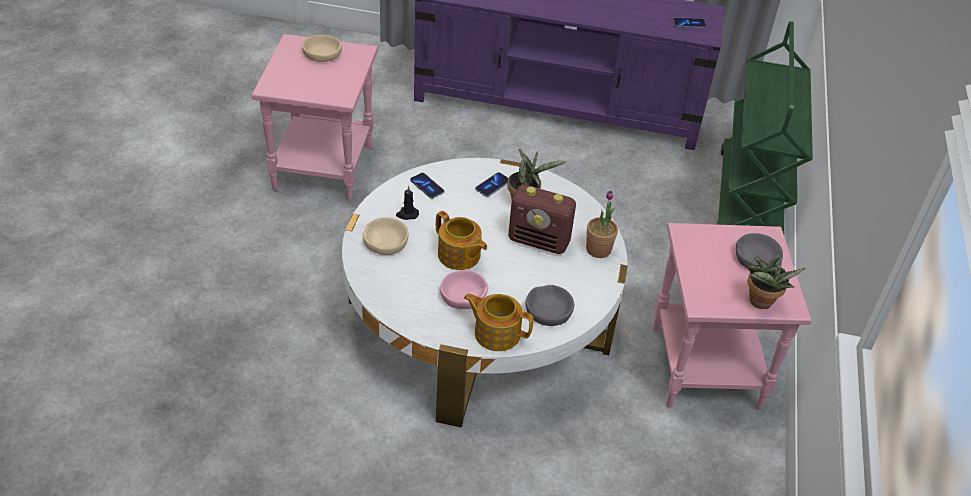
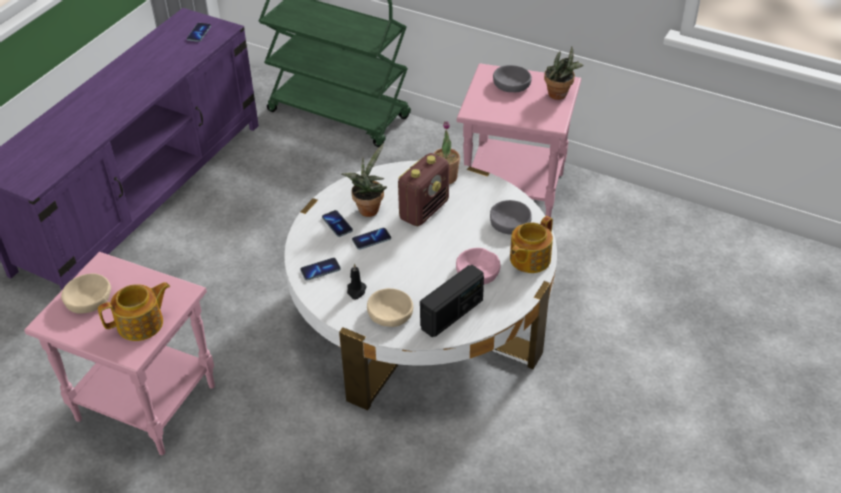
camera: 70 degrees left, 0 degrees up
teapot [436,211,487,270] -> teapot moved to [98,282,170,341]
none -> phone [352,228,391,250]
none -> radio [420,265,484,338]

